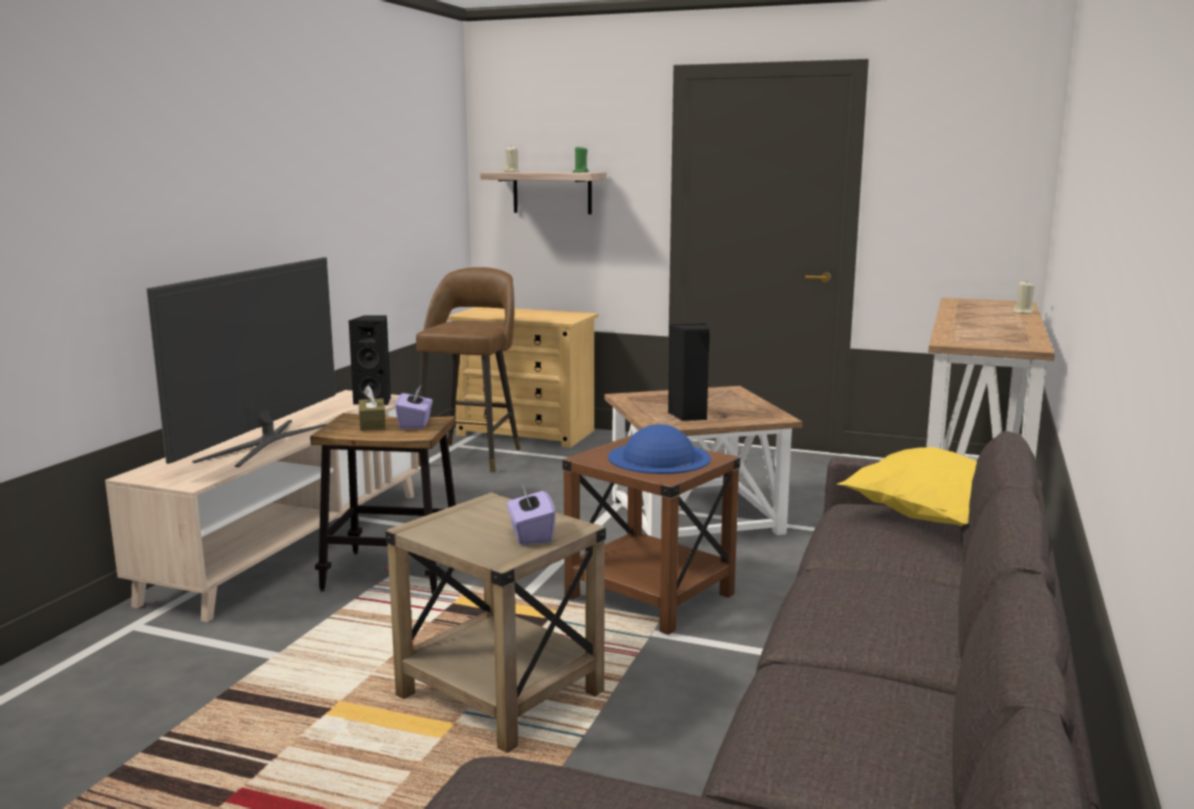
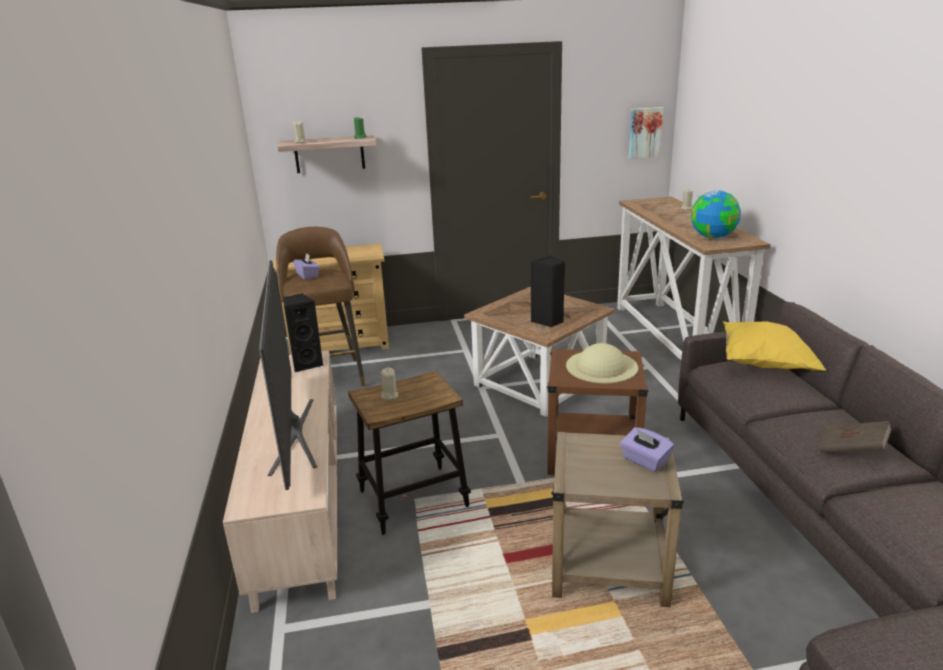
camera: 30 degrees left, 10 degrees up
brown tissue box [359,385,386,431] -> beige candle [381,368,398,400]
purple tissue box [395,386,433,429] -> purple tissue box moved to [293,253,320,280]
blue hat [608,424,711,474] -> beige hat [566,343,638,383]
none -> picture [629,107,663,159]
none -> globe [691,190,741,239]
none -> brown book [819,421,892,453]

